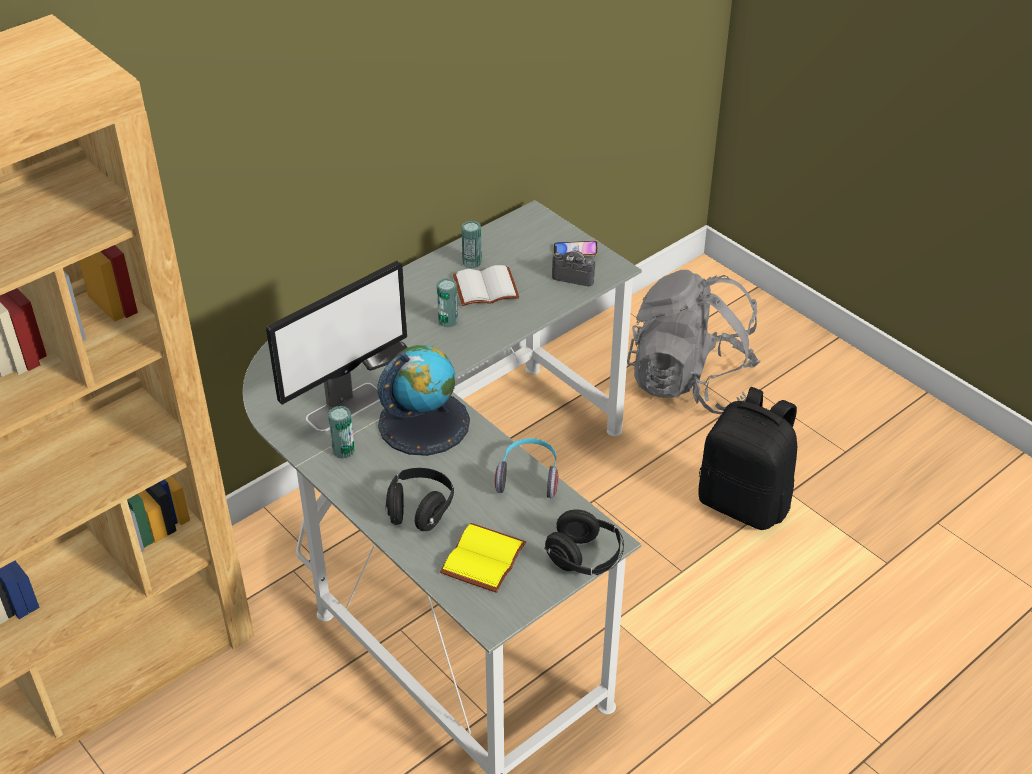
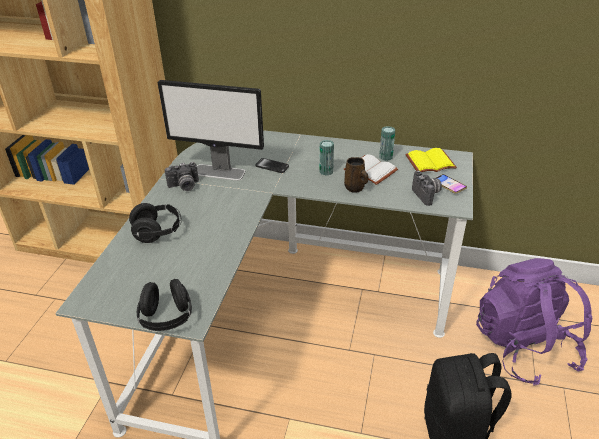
camera: 55 degrees right, 5 degrees down
can [328,406,355,459] -> camera [165,162,199,191]
globe [377,345,470,456] -> none
yellow book [440,523,526,593] -> yellow book moved to [405,148,457,172]
headphones [495,438,559,498] -> none
grey backpack [627,270,761,414] -> purple backpack [476,258,592,386]
none -> brown mug [344,157,368,193]

